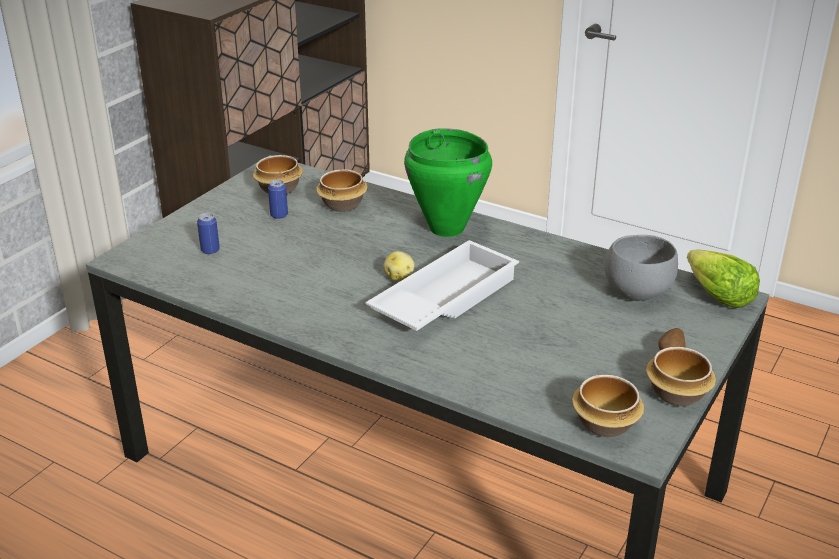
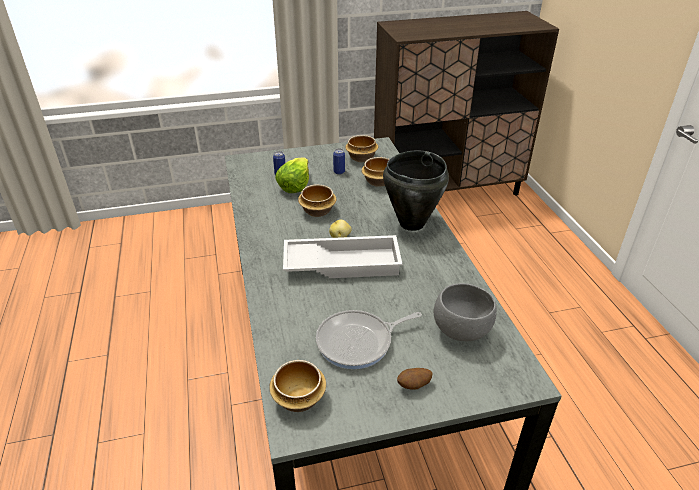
camera: 45 degrees right, 5 degrees up
green cooking pot [404,128,492,237] -> black cooking pot [383,150,449,231]
bowl [646,347,716,406] -> bowl moved to [298,184,336,217]
lettuce [687,250,760,308] -> lettuce moved to [275,157,309,193]
none -> frying pan [316,310,422,369]

